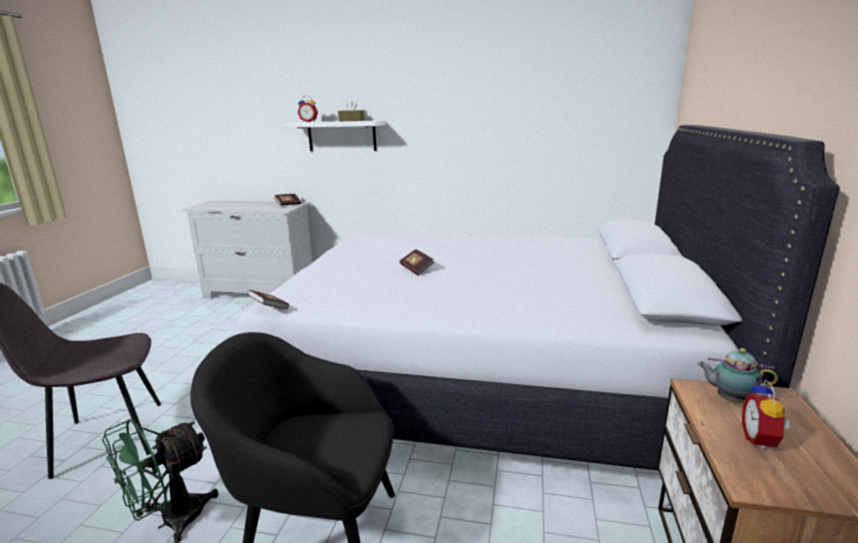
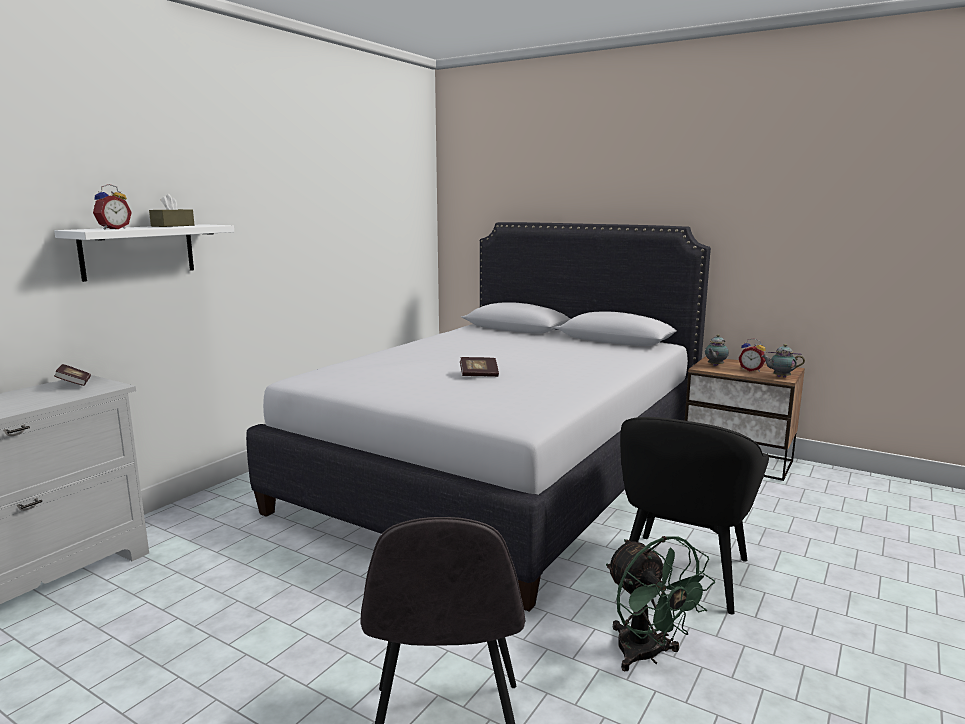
camera: 70 degrees left, 5 degrees down
book [247,290,289,309] -> none
none -> teapot [762,344,805,378]

